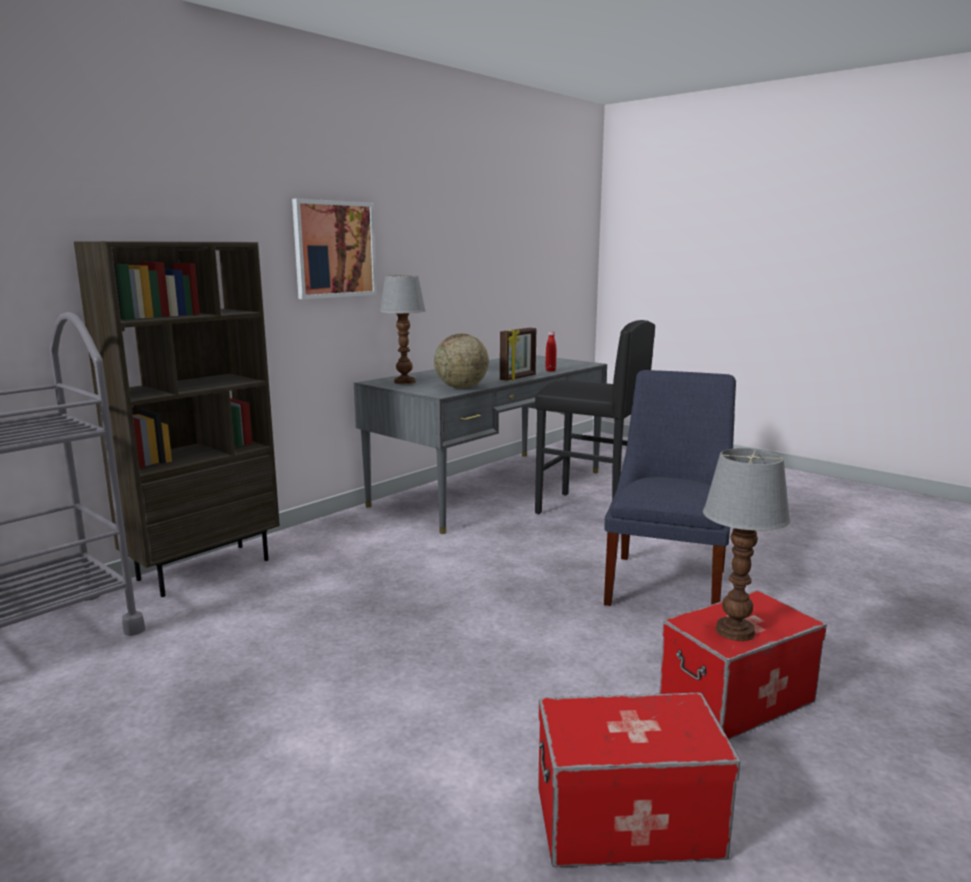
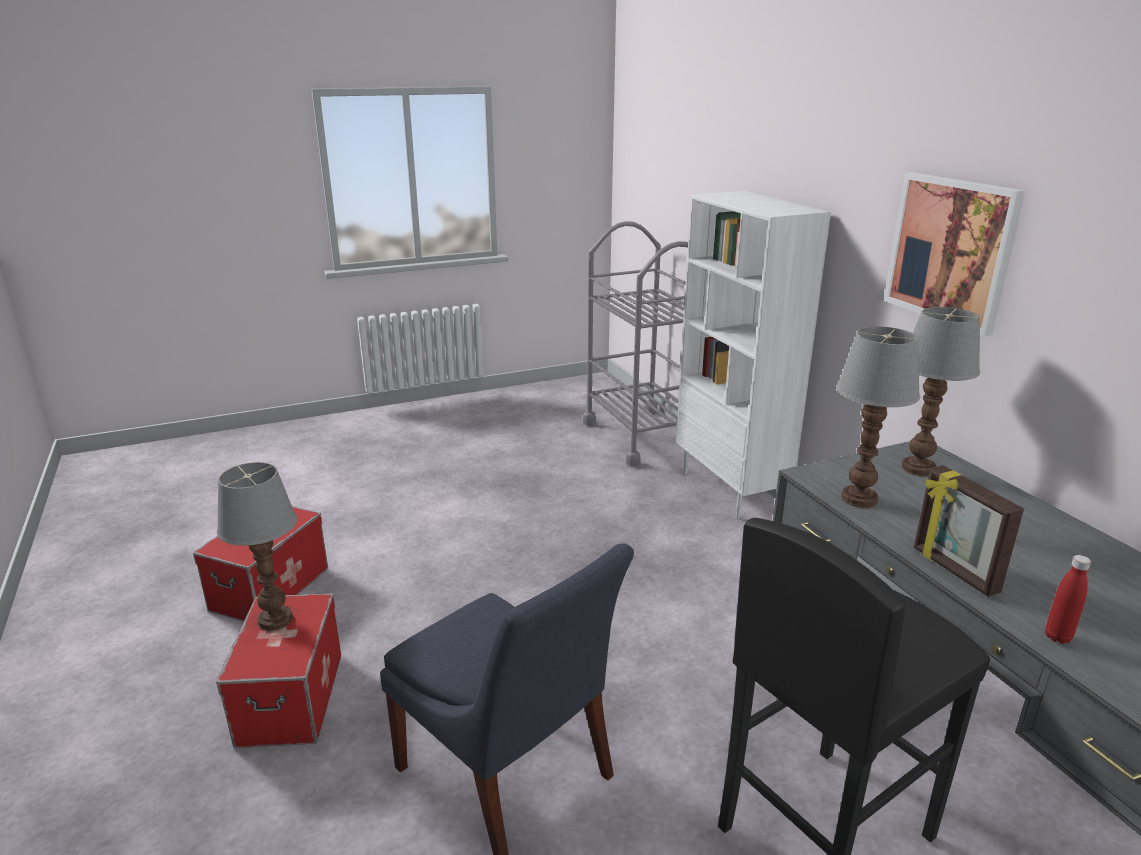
camera: 115 degrees right, 10 degrees up
brown bookcase [74,241,280,597] -> white bookcase [676,191,831,519]
globe [434,334,489,389] -> table lamp [836,326,920,508]

